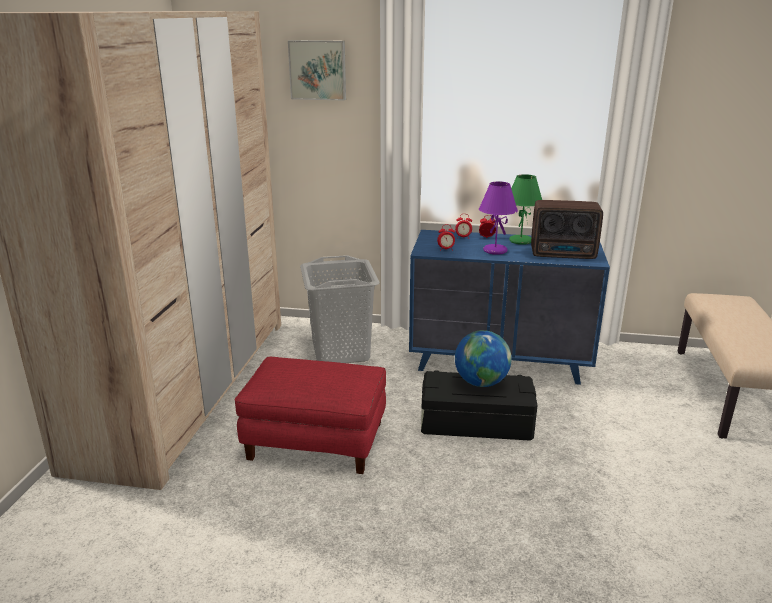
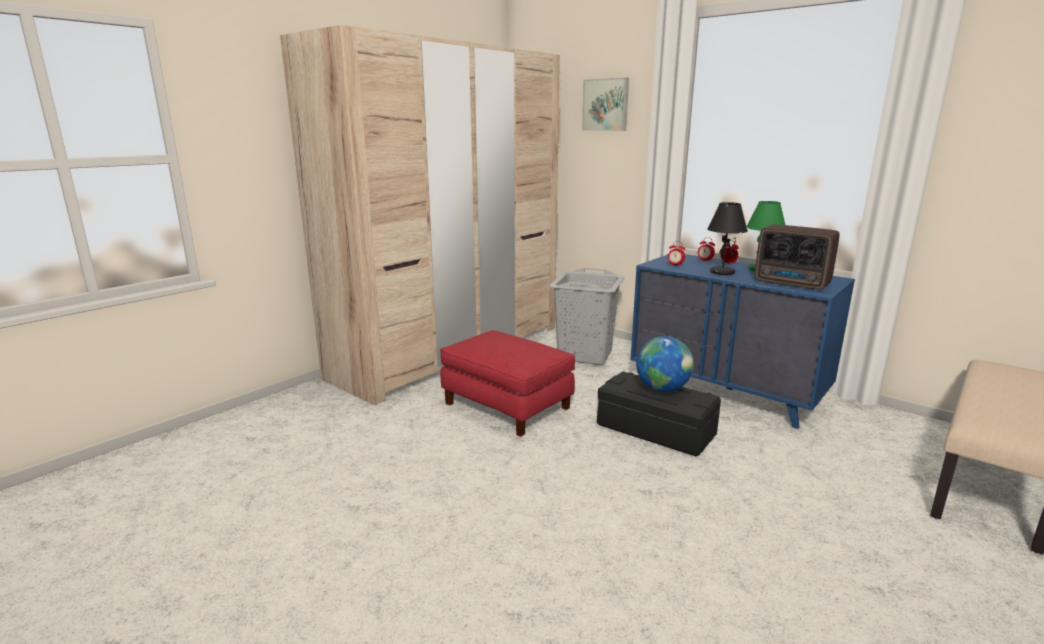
camera: 30 degrees right, 5 degrees down
purple table lamp [479,181,518,255] -> black table lamp [707,202,748,275]

